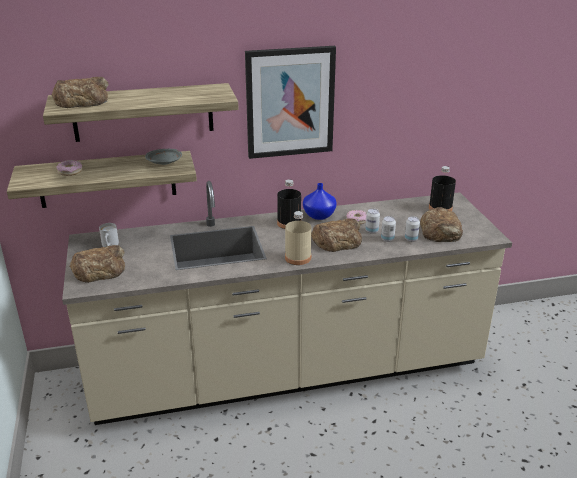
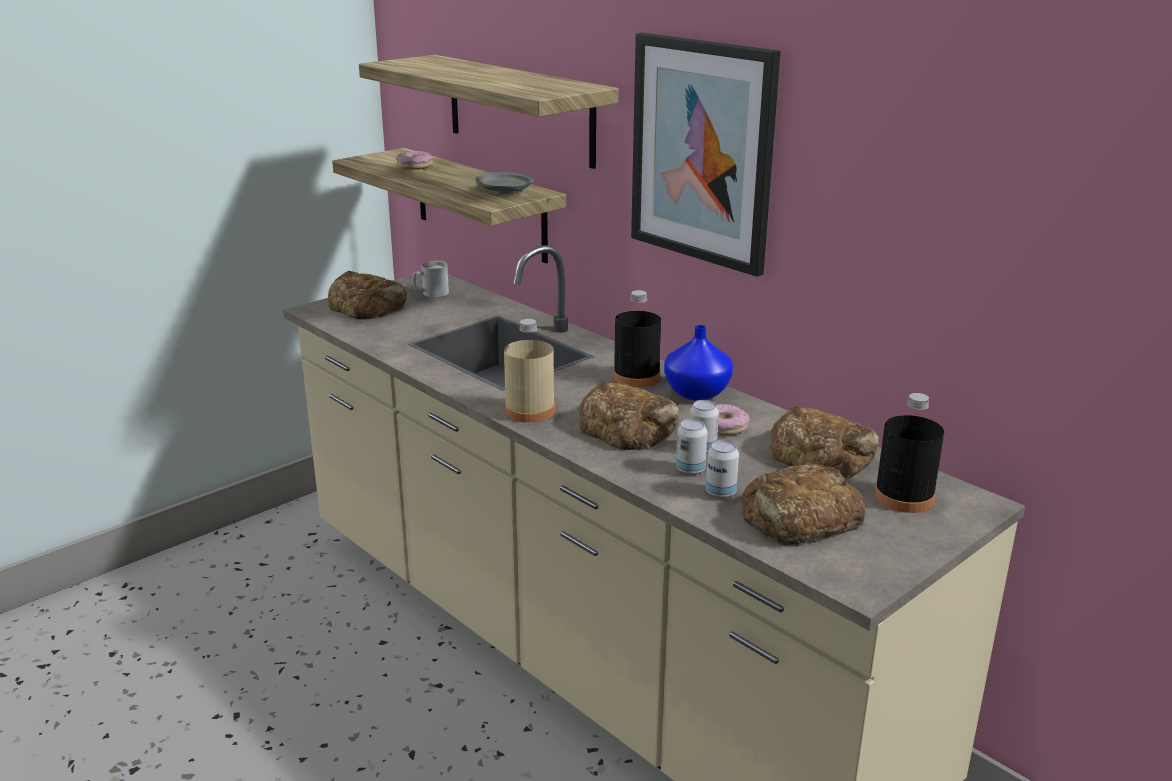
camera: 60 degrees right, 5 degrees down
bread [51,77,109,108] -> bread moved to [769,406,879,479]

